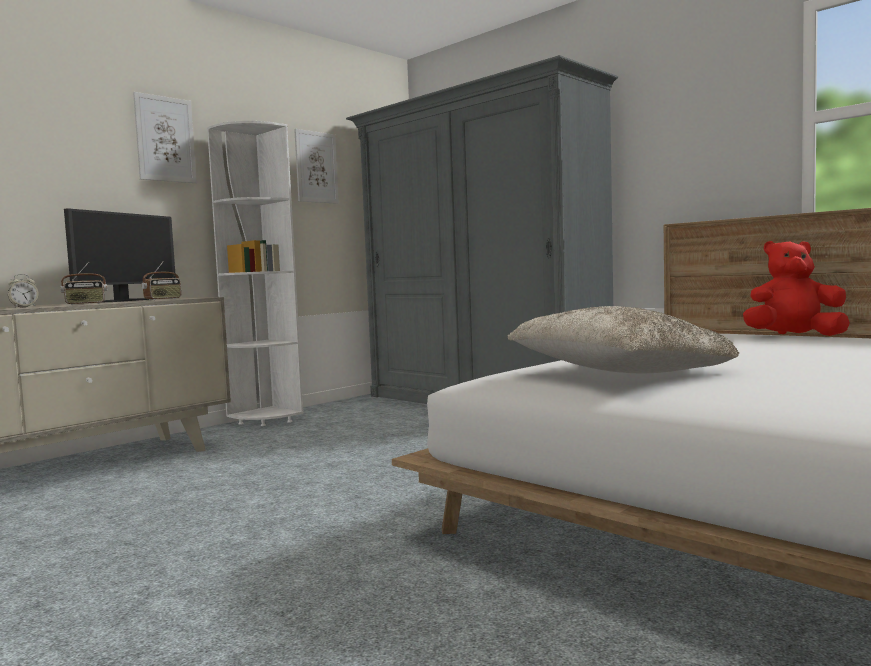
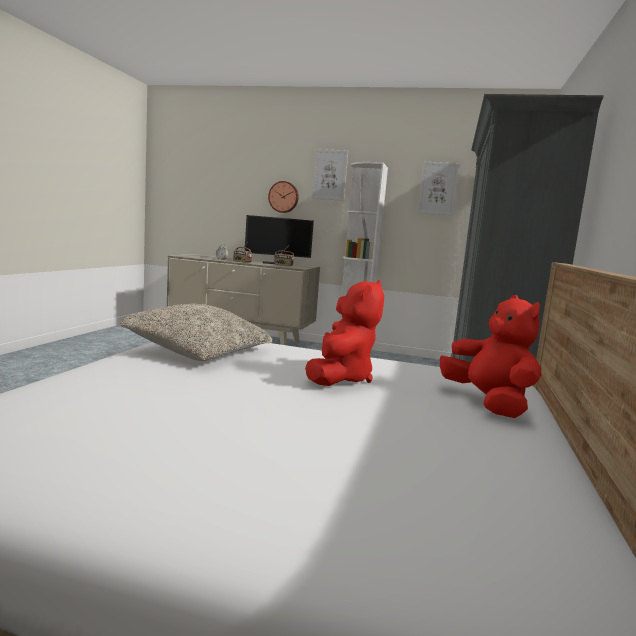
camera: 60 degrees right, 5 degrees up
none -> wall clock [268,181,299,213]
none -> red plush toy [305,280,384,386]

